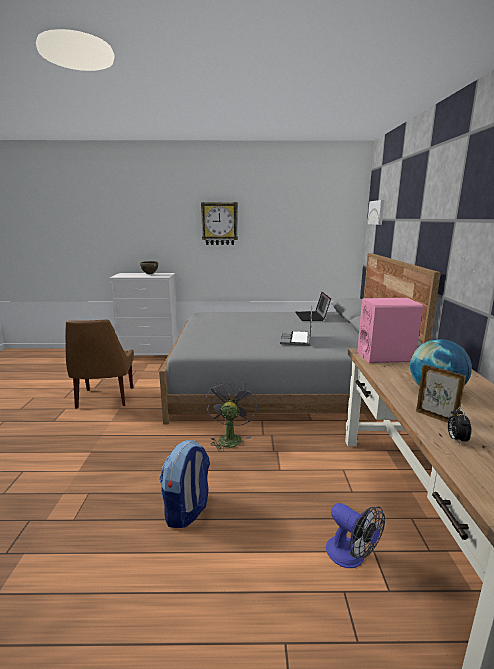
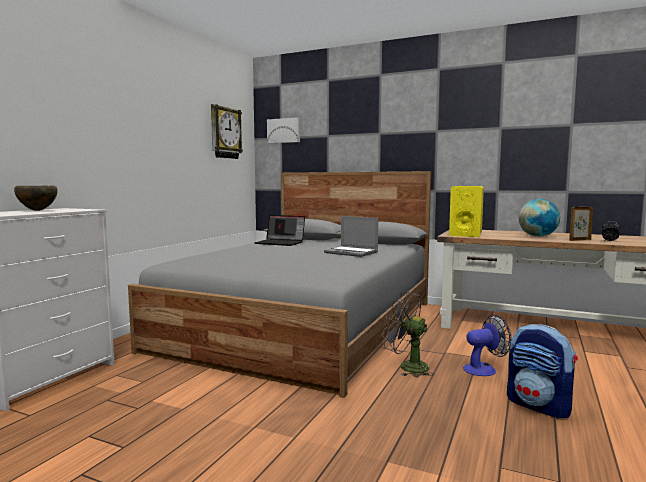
camera: 65 degrees left, 10 degrees down
brown chair [65,319,134,409] -> none
wall clock [201,202,238,245] -> wall clock moved to [211,104,243,159]
fan [326,503,385,568] -> fan moved to [463,315,512,376]
pink speaker [357,298,423,363] -> yellow speaker [449,186,484,237]

